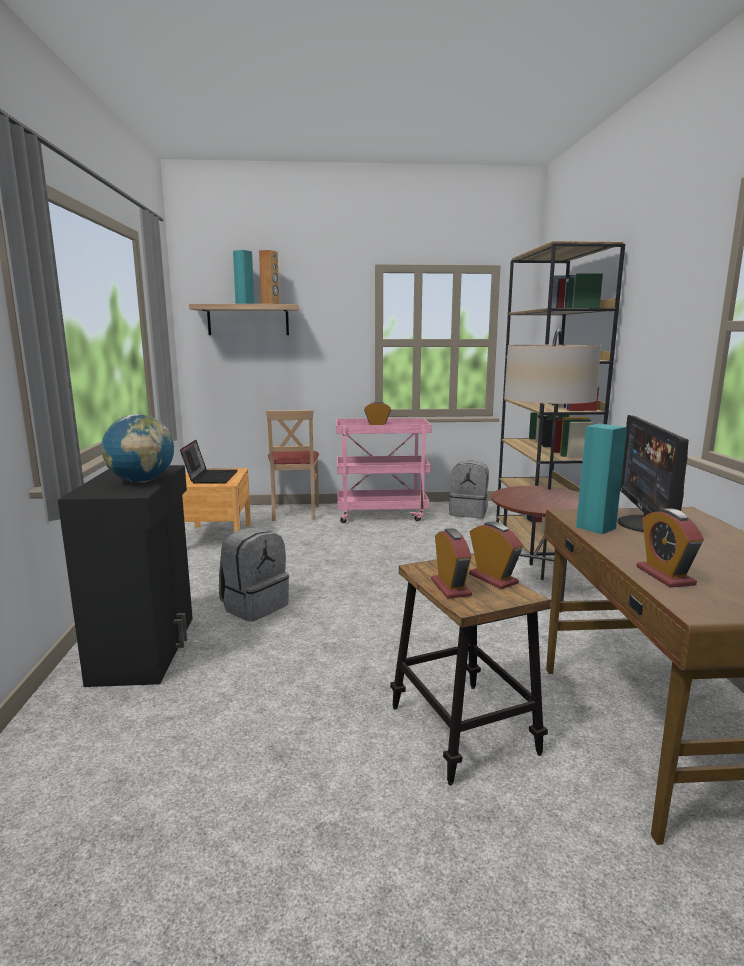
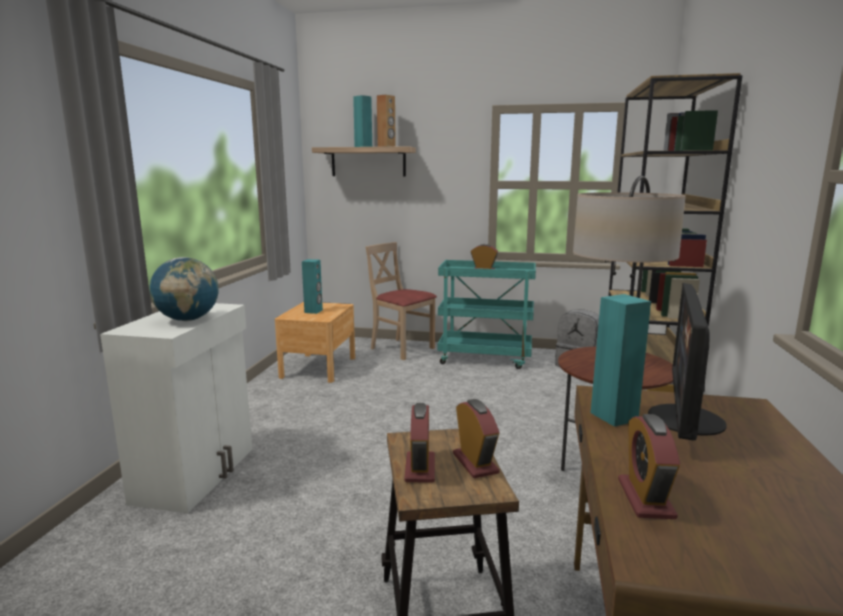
camera: 15 degrees right, 0 degrees up
black cabinet [58,465,193,687] -> white cabinet [100,303,252,513]
laptop [180,440,238,484] -> turquoise speaker [302,259,323,314]
grey backpack [219,527,289,622] -> none
beige chair [266,410,319,521] -> beige chair turned 120 degrees clockwise [366,242,437,360]
pink cart [336,418,432,523] -> turquoise cart [438,260,536,369]

